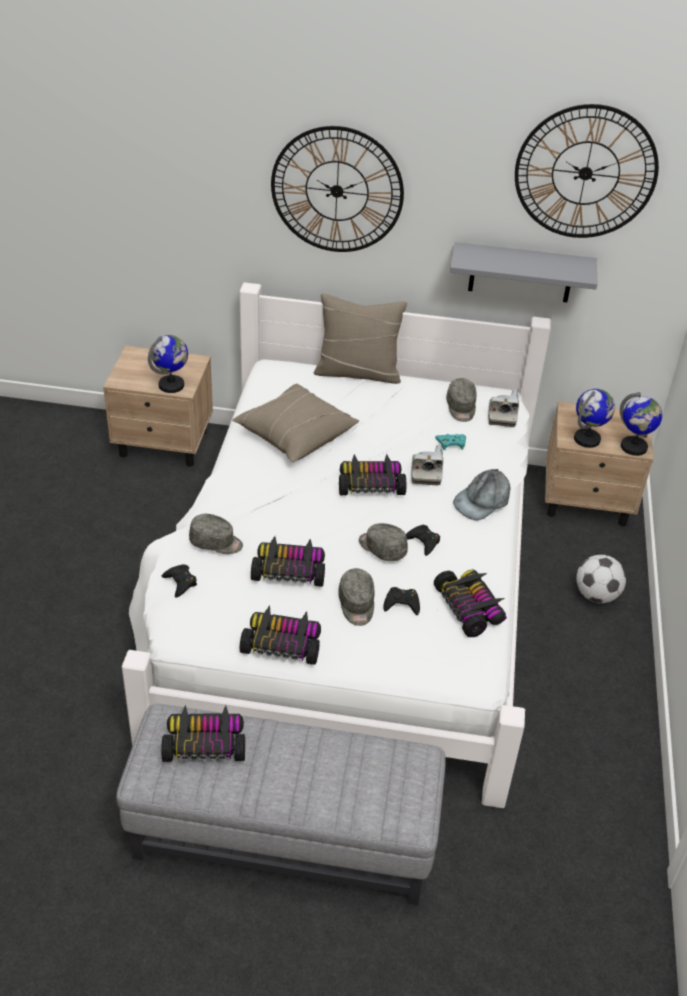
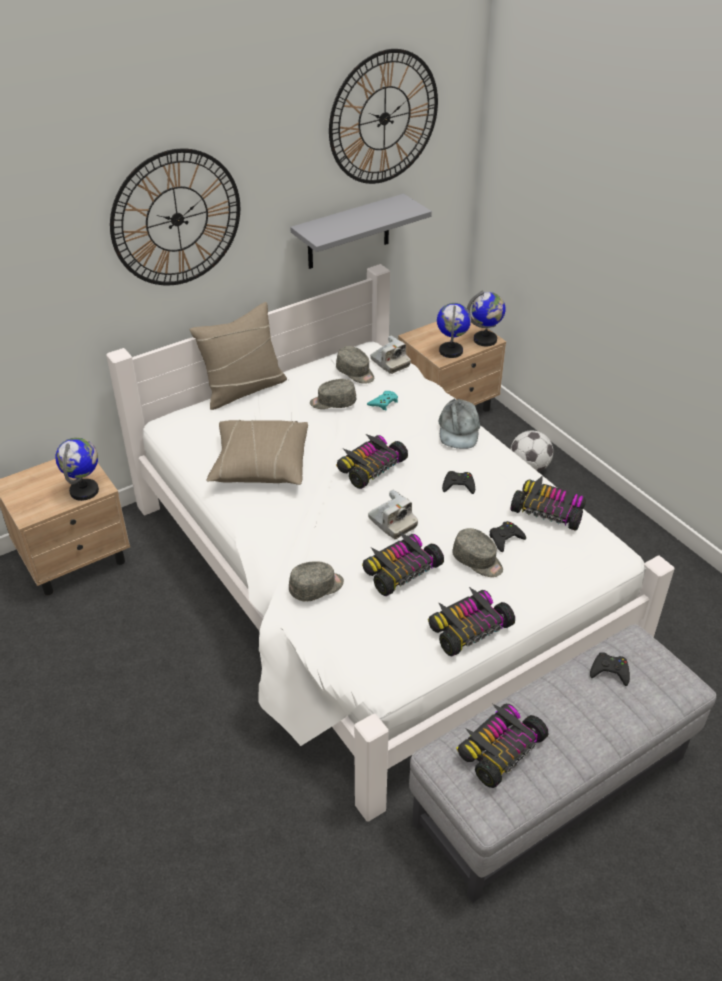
camera: 40 degrees left, 0 degrees up
black game controller [162,564,197,598] -> black game controller moved to [590,652,630,686]
grey cap [359,523,408,562] -> grey cap moved to [310,379,356,409]
camera [411,445,443,485] -> camera moved to [368,490,418,539]

